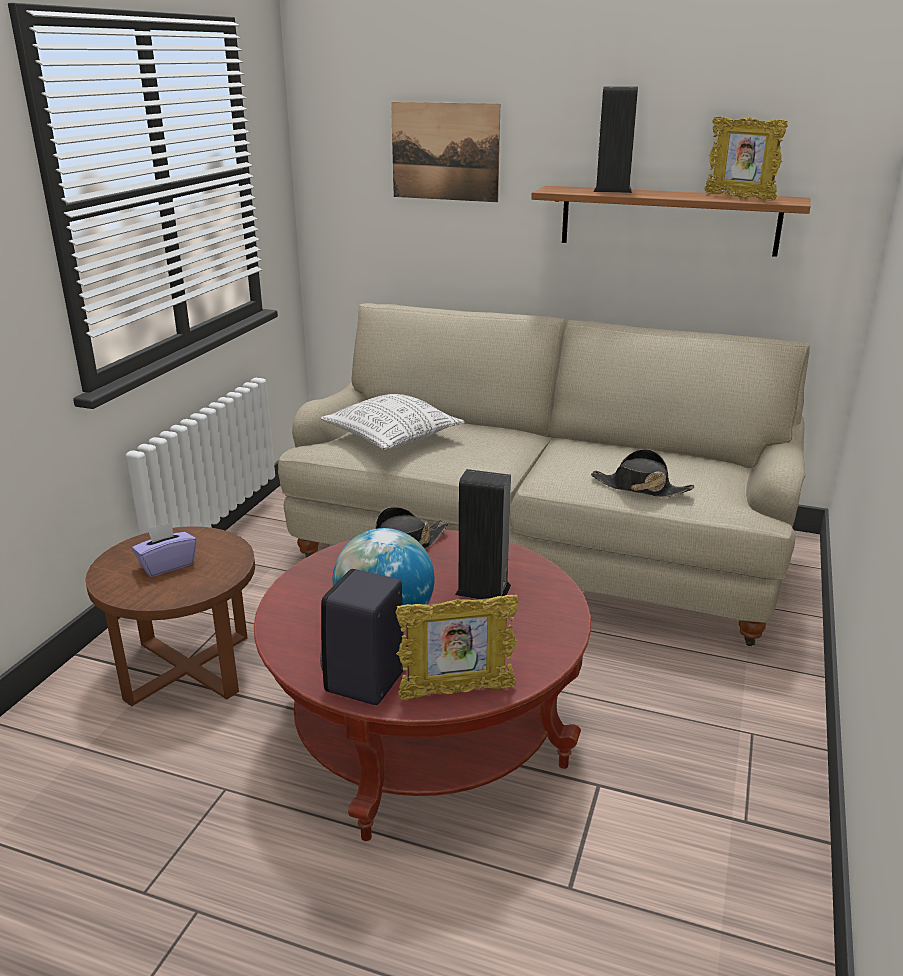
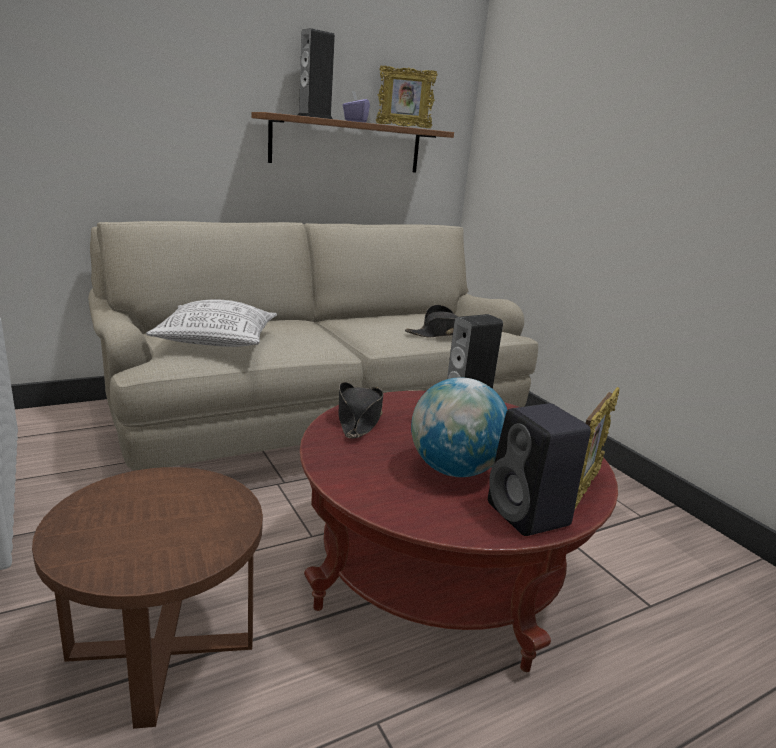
camera: 50 degrees left, 5 degrees down
purple tissue box [132,522,197,577] -> purple tissue box moved to [343,91,370,123]
picture [391,102,500,202] -> none

